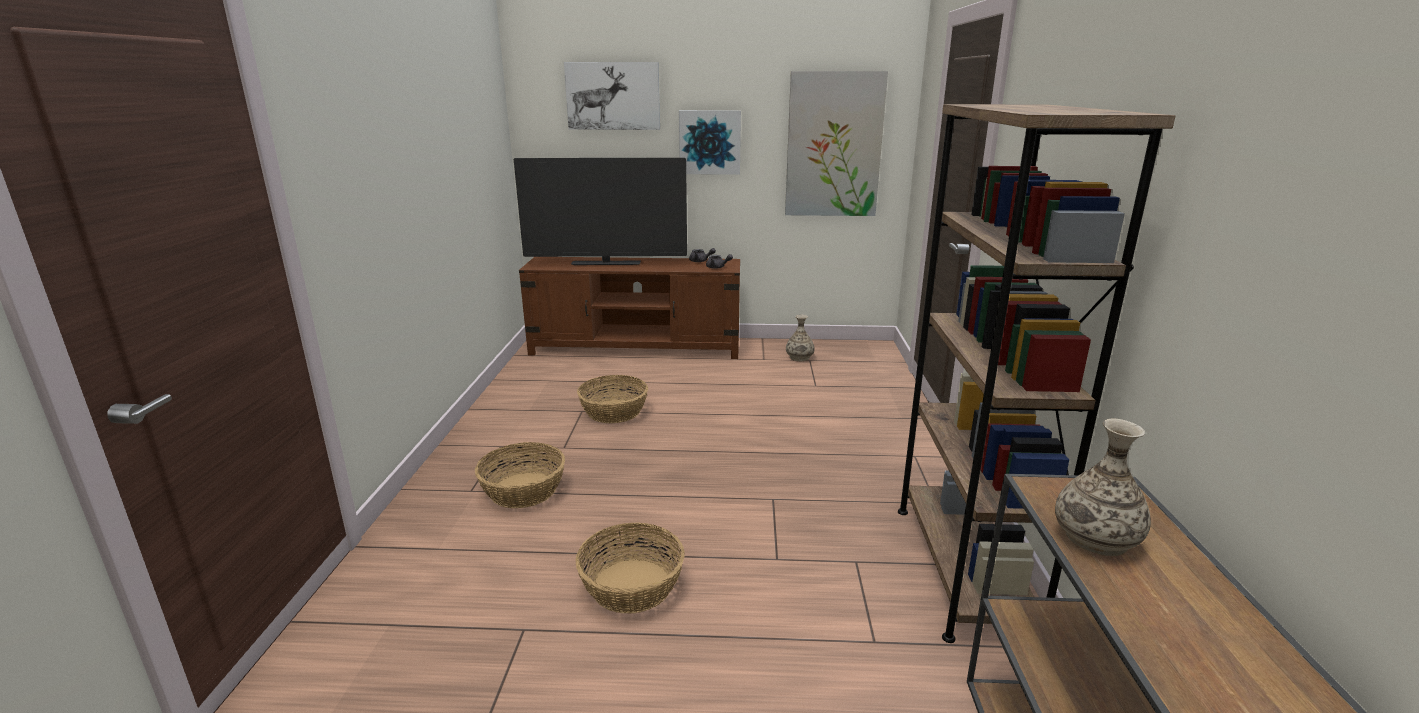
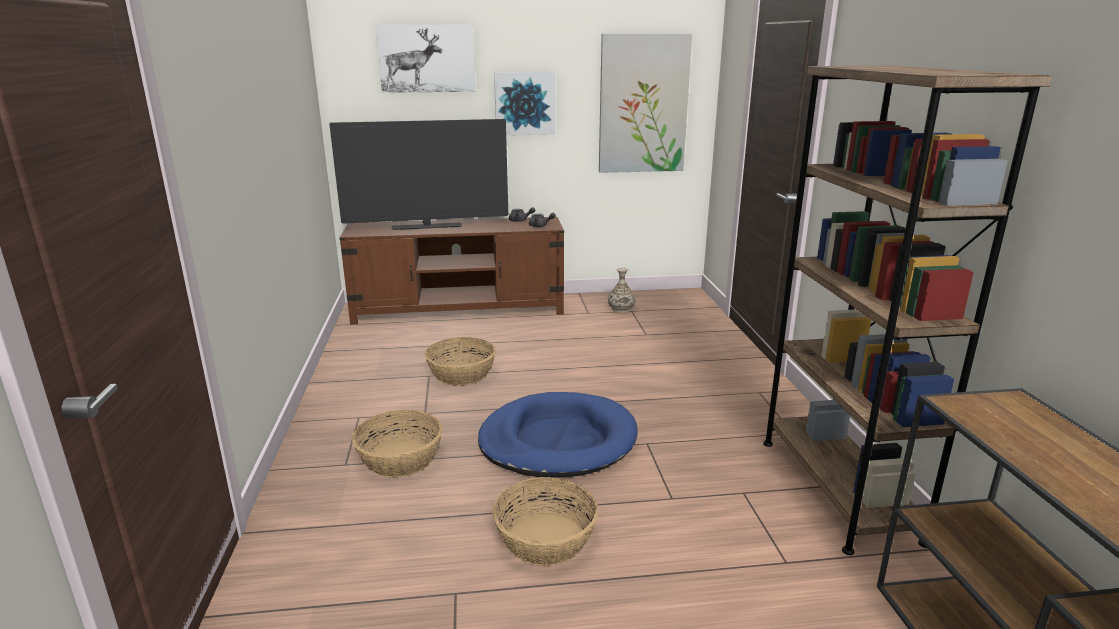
camera: 10 degrees left, 0 degrees up
vase [1055,419,1151,556] -> none
none -> blue dog bed [478,392,638,478]

